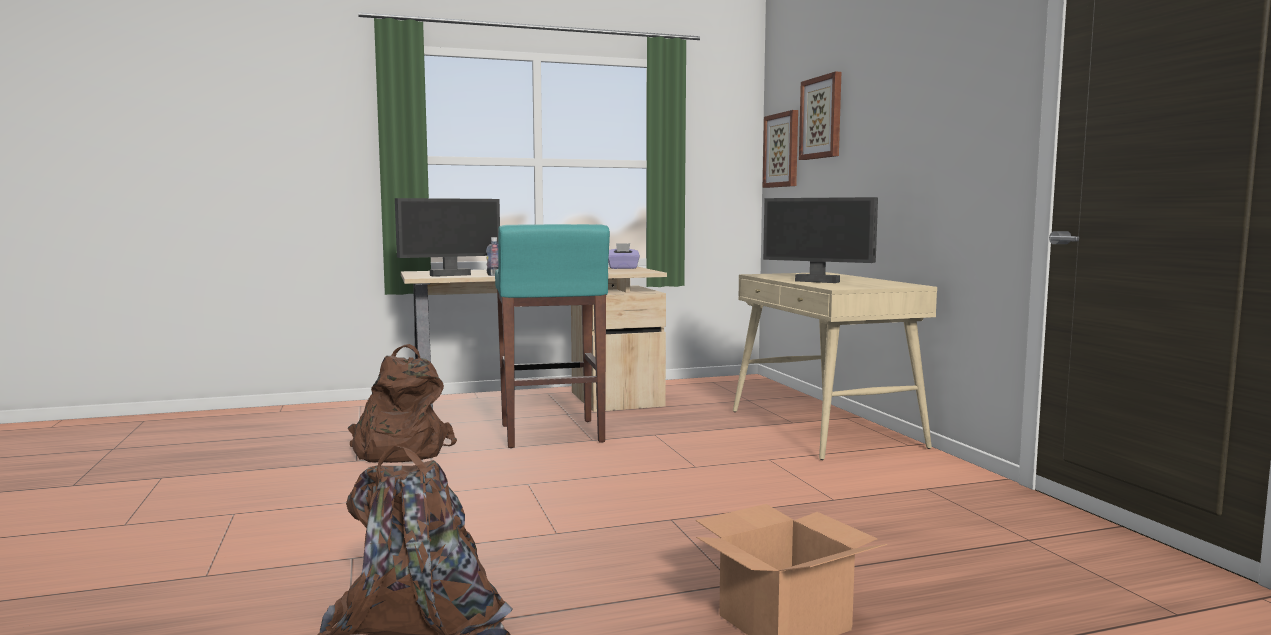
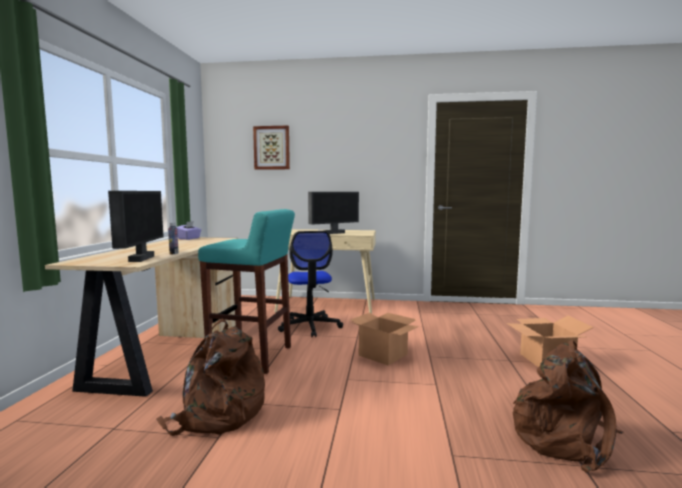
camera: 65 degrees left, 0 degrees up
picture [763,110,798,188] -> none
none -> office chair [278,231,343,337]
none -> cardboard box [350,313,419,365]

